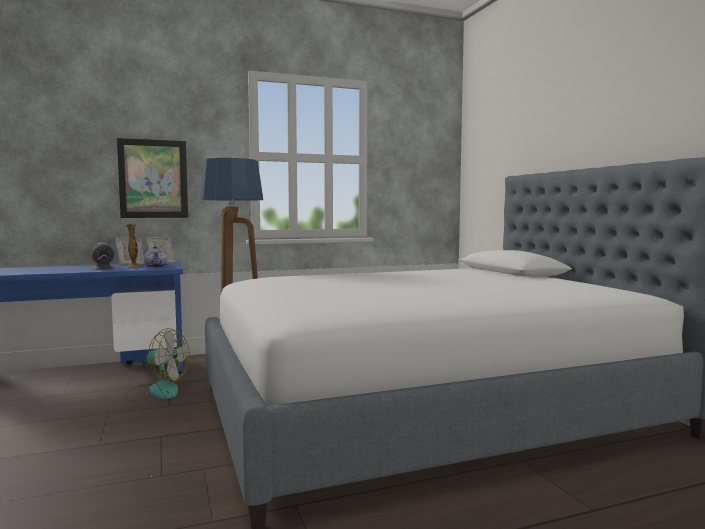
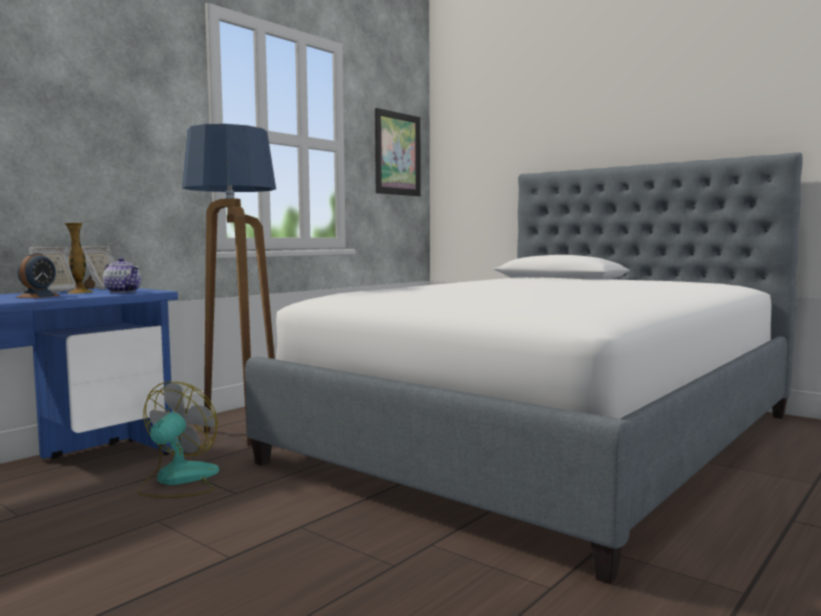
camera: 30 degrees left, 0 degrees up
picture [117,138,188,218] -> picture moved to [375,108,421,196]
fan [124,328,190,401] -> fan turned 60 degrees counterclockwise [137,382,219,498]

